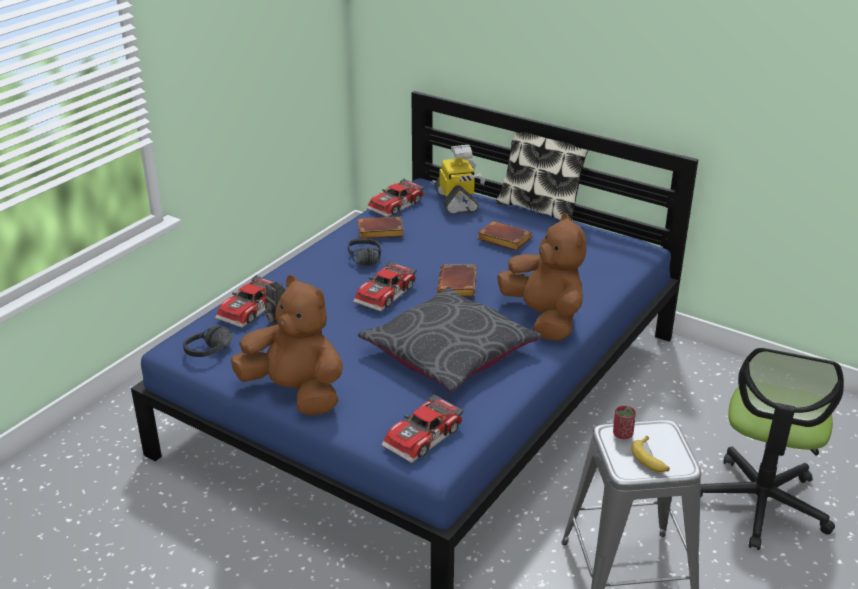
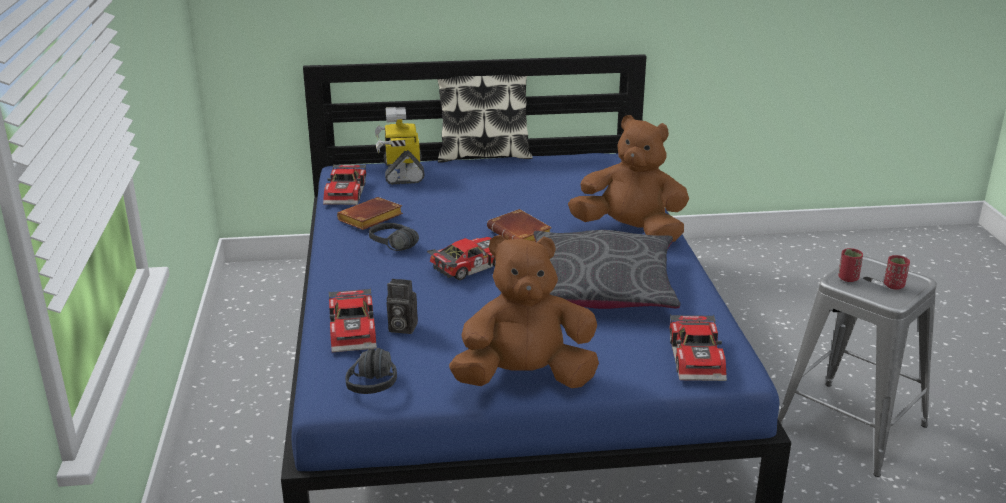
camera: 40 degrees left, 5 degrees down
toy car [353,261,417,312] -> toy car turned 120 degrees counterclockwise [427,237,496,280]
toy robot [434,145,485,215] -> toy robot turned 135 degrees counterclockwise [375,107,425,185]
brown book [478,221,532,251] -> none
banana [631,436,670,472] -> red cup [884,255,910,290]
office chair [700,347,844,550] -> none

